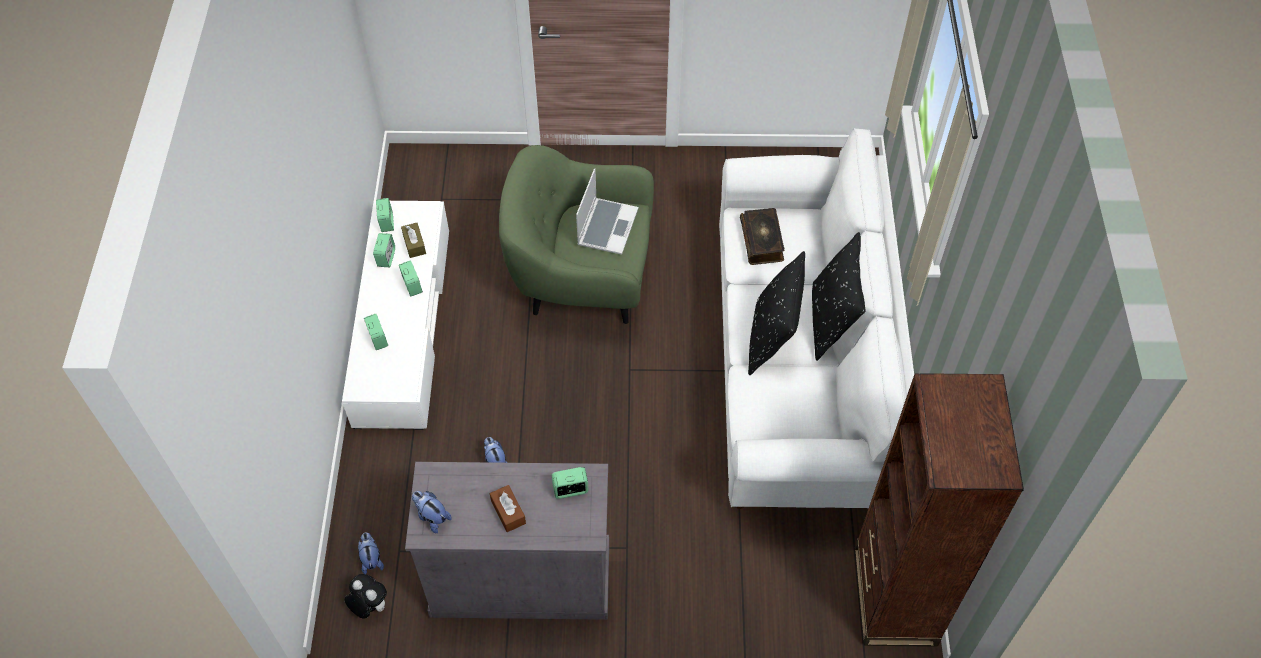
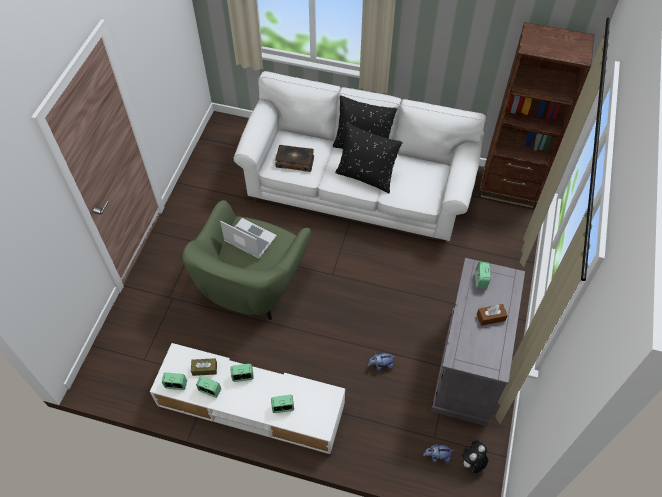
camera: 75 degrees left, 0 degrees up
plush toy [412,491,452,533] -> none

